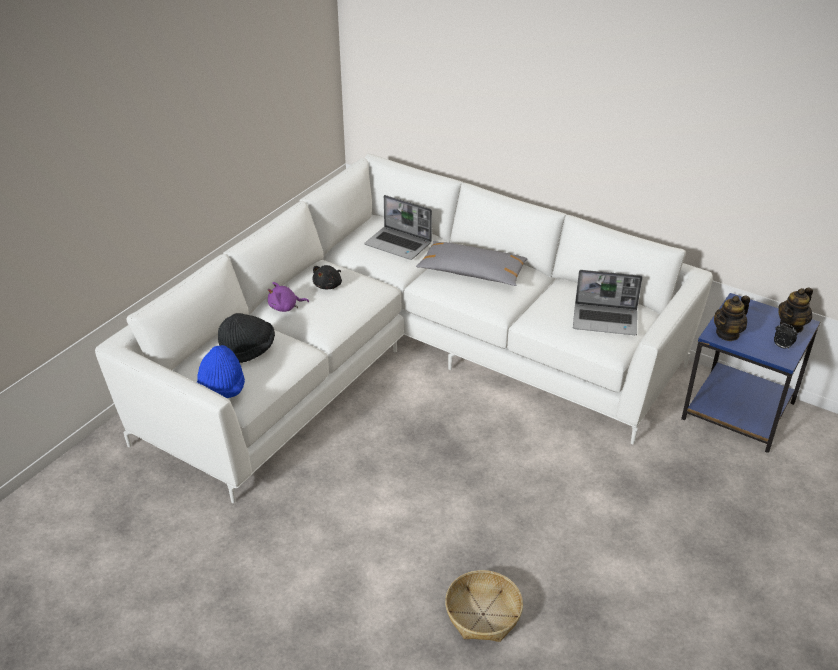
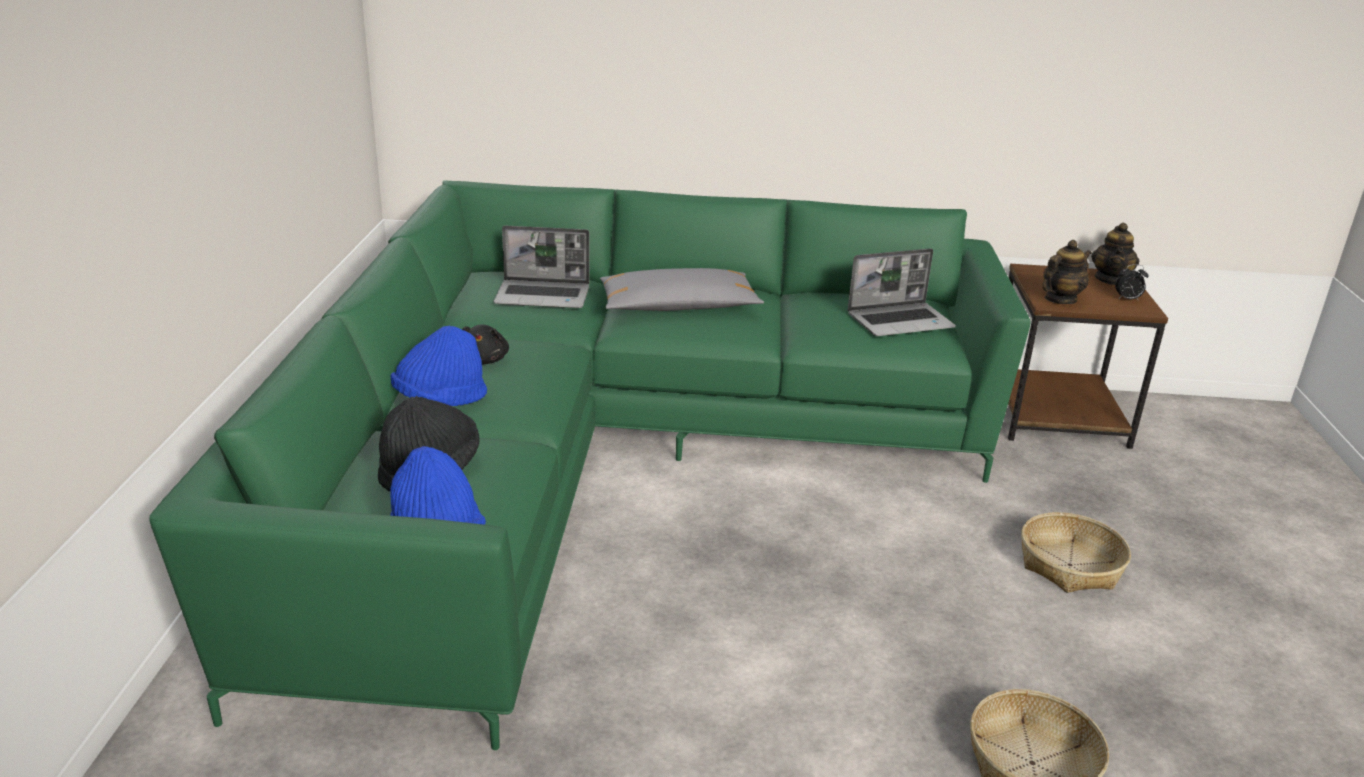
camera: 30 degrees left, 10 degrees down
white sofa [95,154,713,503] -> green sofa [149,180,1031,750]
purple plush toy [268,282,309,312] -> blue hat [391,326,487,406]
blue side table [681,293,820,453] -> brown side table [1008,264,1168,449]
teapot [714,295,750,341] -> teapot turned 150 degrees counterclockwise [1043,240,1092,304]
none -> basket [1021,512,1131,593]

